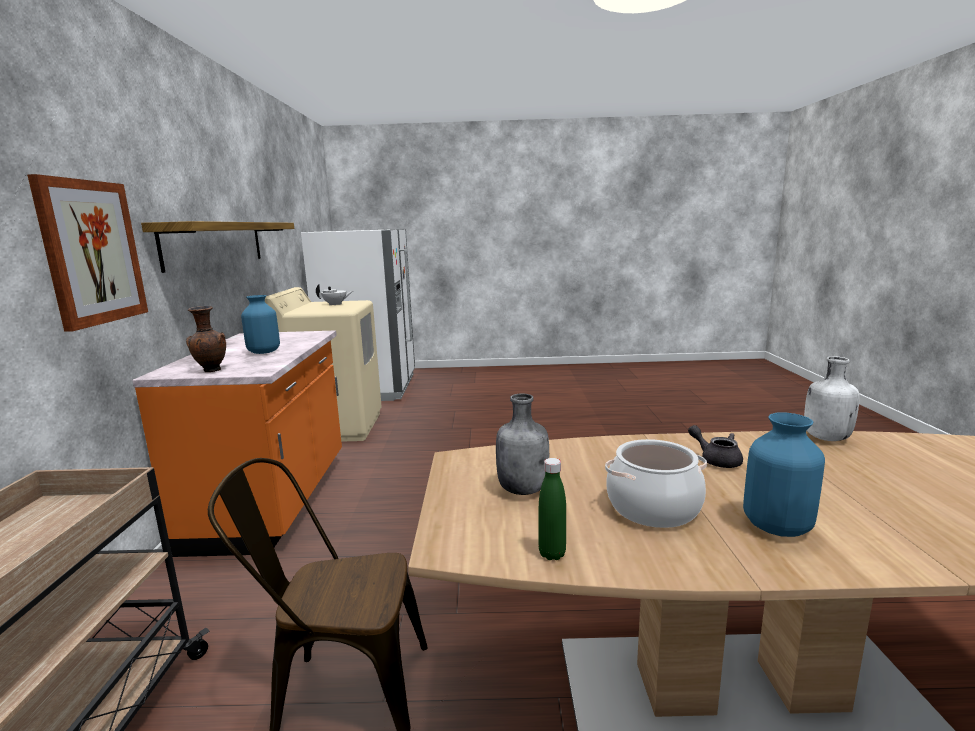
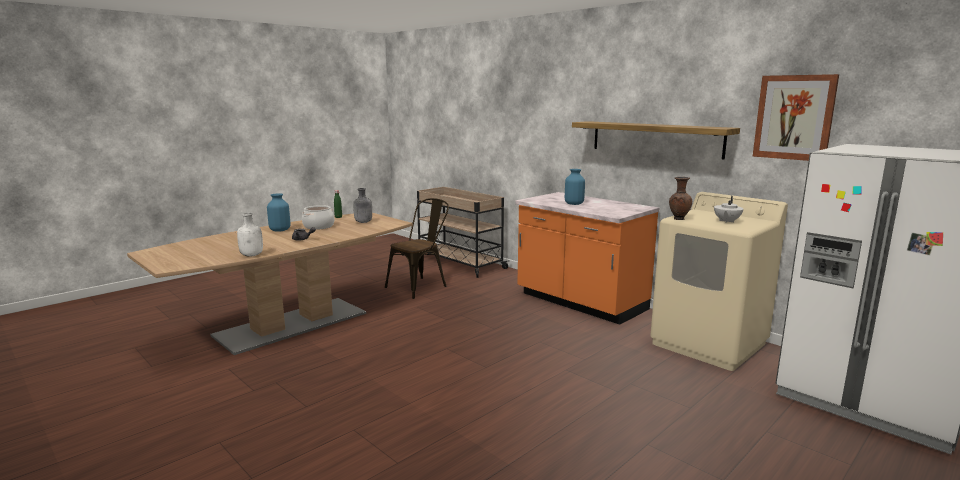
camera: 135 degrees right, 0 degrees up
picture [27,174,148,332] -> picture moved to [753,74,839,161]
brown vase [186,306,226,372] -> brown vase moved to [669,177,692,220]

